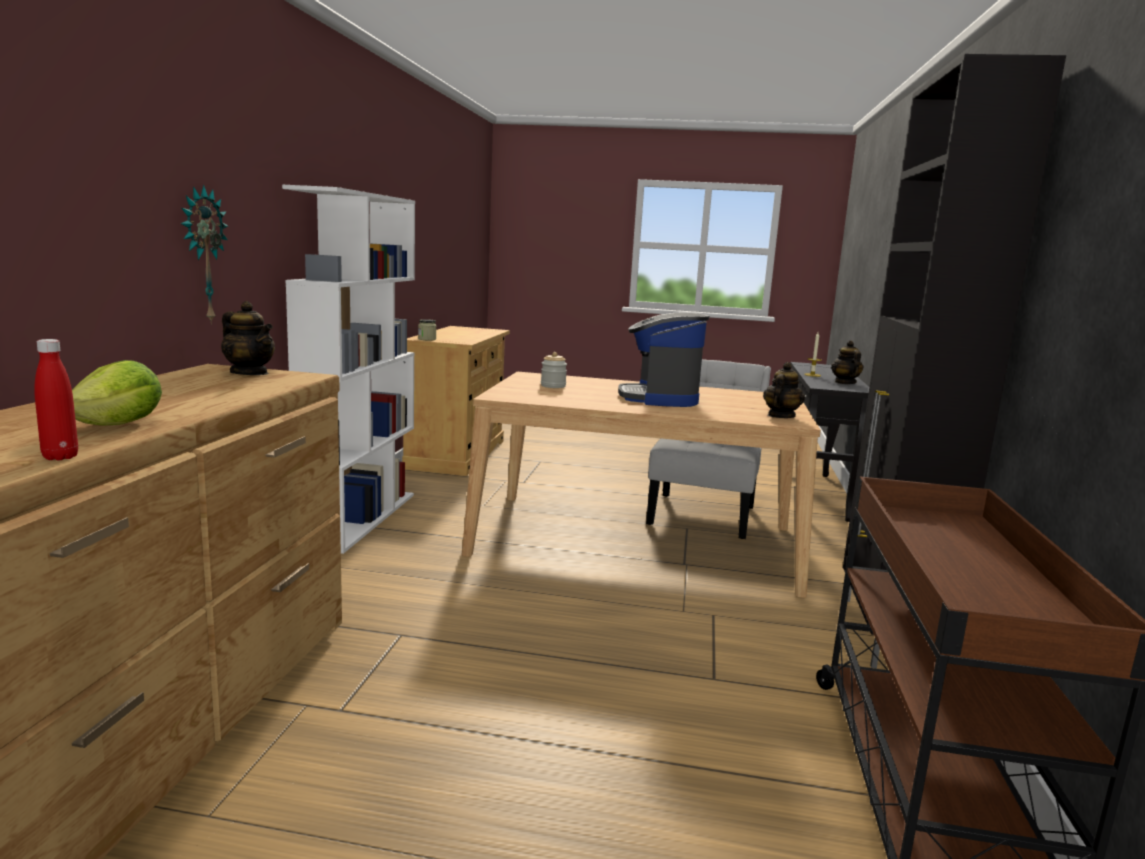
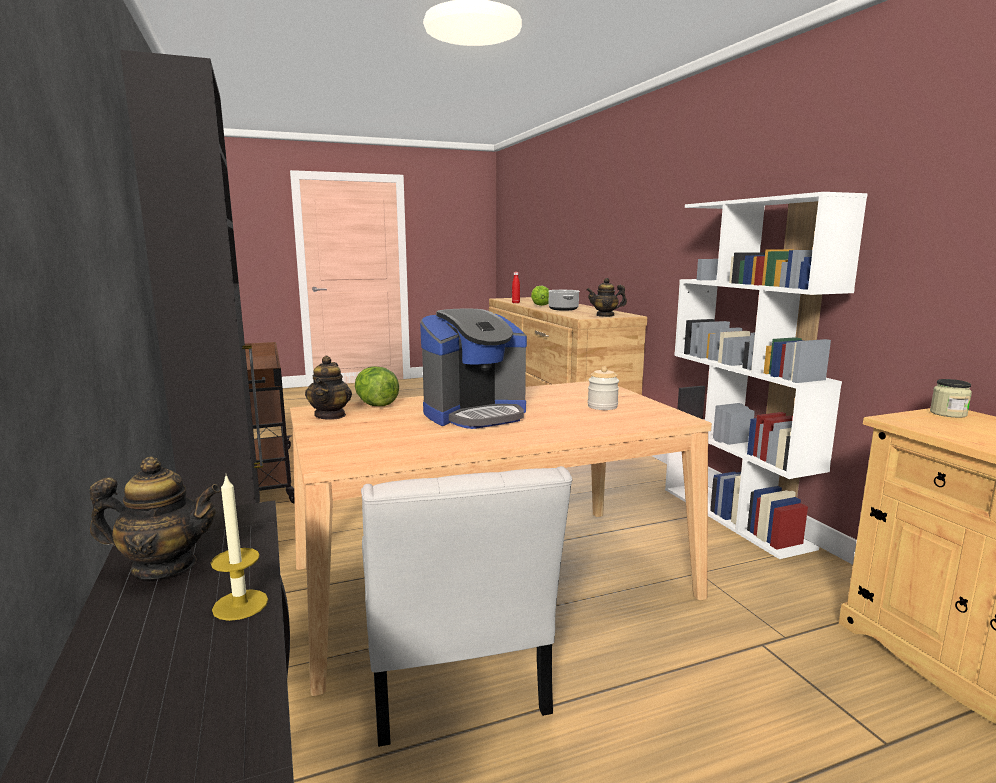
camera: 150 degrees right, 0 degrees up
wall clock [180,185,228,324] -> none
coffee machine [618,312,709,407] -> coffee machine turned 90 degrees clockwise [420,309,527,429]
teapot [831,340,864,384] -> teapot turned 60 degrees counterclockwise [90,457,221,579]
none -> lettuce [355,366,399,406]
none -> cooking pot [548,290,580,311]

